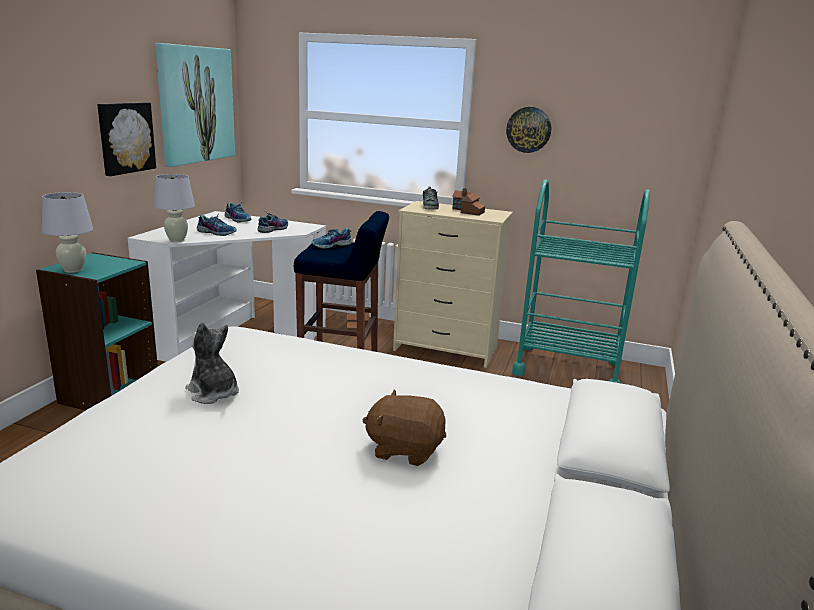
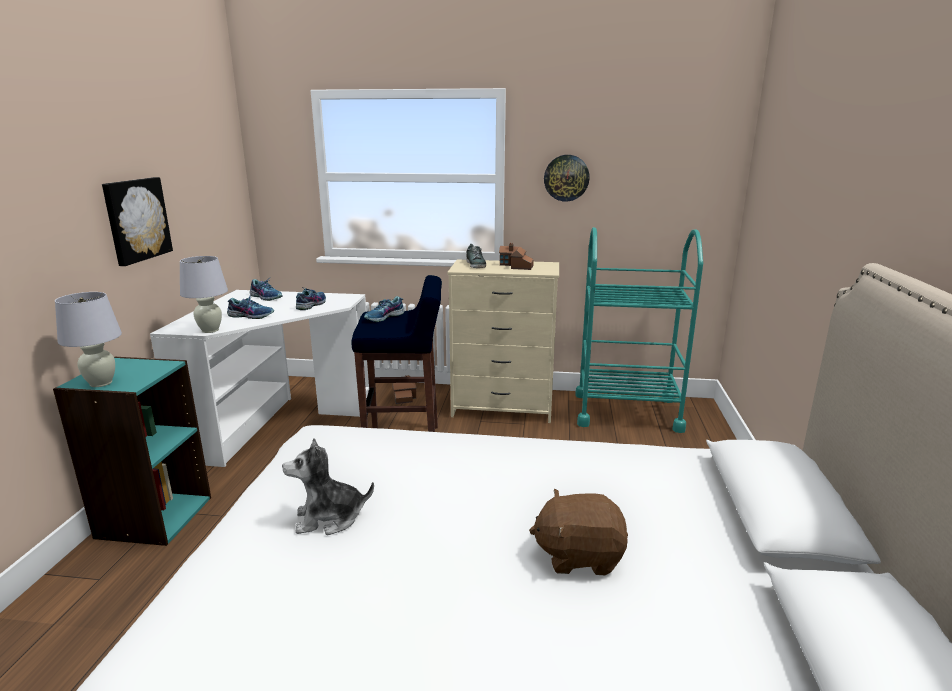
camera: 10 degrees left, 0 degrees up
picture [155,43,235,167] -> none
plush toy [185,322,239,404] -> plush toy turned 45 degrees counterclockwise [282,438,374,535]

